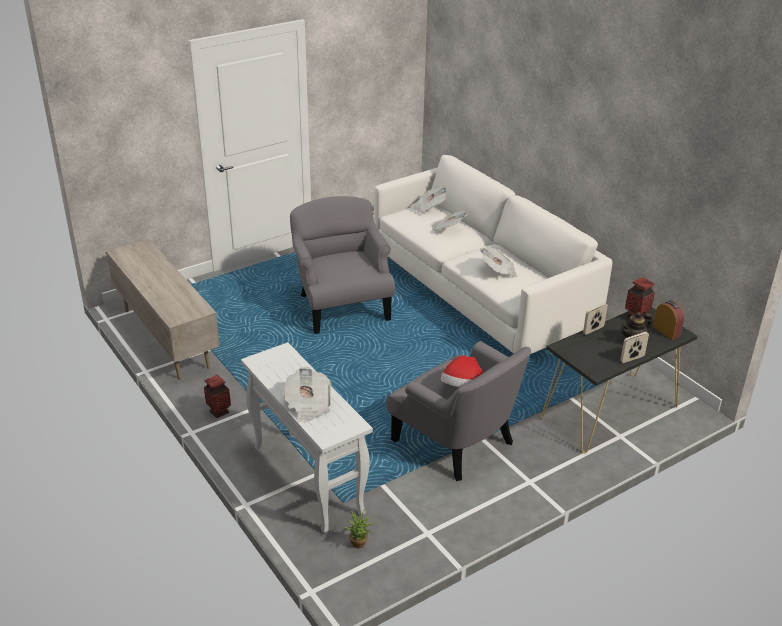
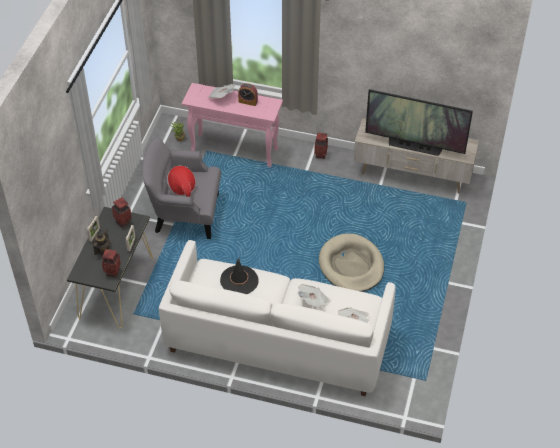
camera: 140 degrees right, 15 degrees up
white console table [241,342,373,533] -> pink console table [182,83,283,167]
grey armchair [290,196,395,334] -> beige dog bed [319,233,384,292]
newspaper [480,247,517,277] -> black hat [220,257,259,294]
alarm clock [653,300,684,340] -> alarm clock moved to [238,83,258,106]
none -> vase [112,197,132,228]
none -> television [365,89,473,156]

